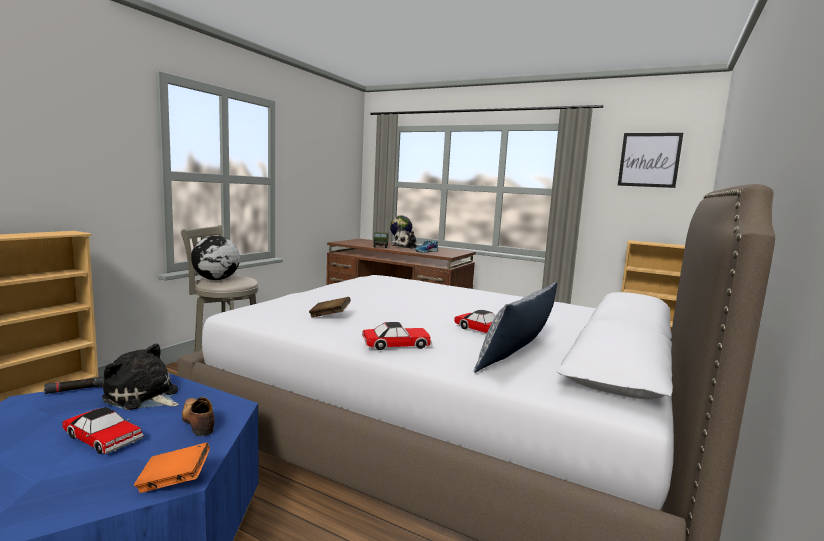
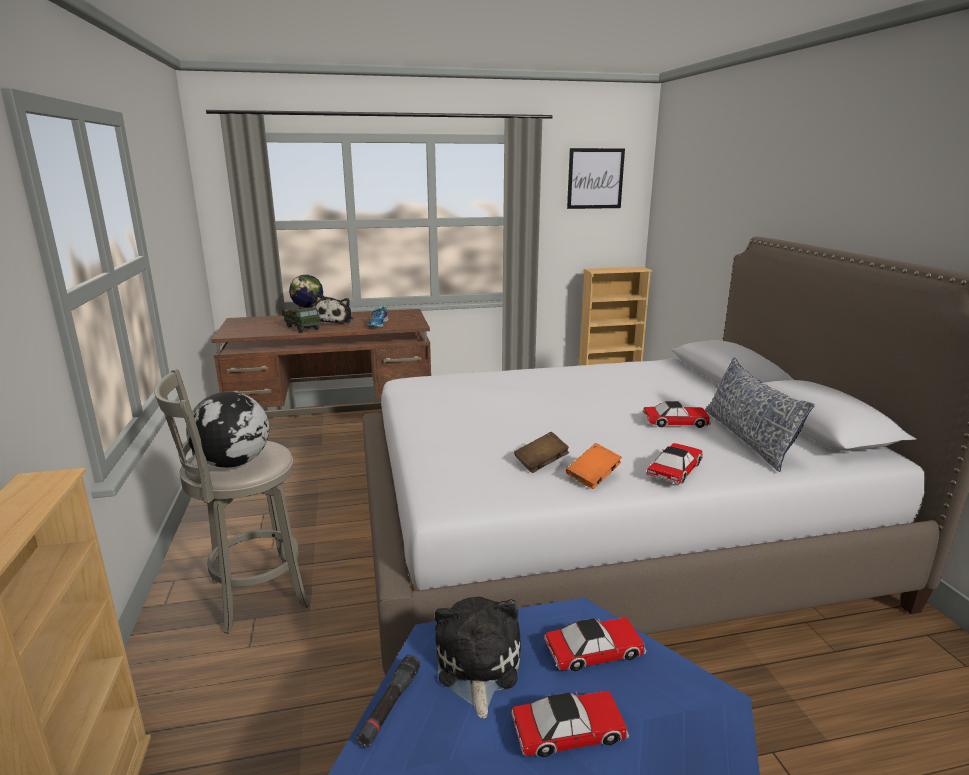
camera: 40 degrees left, 10 degrees up
plush toy [102,343,179,410] -> plush toy turned 105 degrees clockwise [435,596,521,719]
orange book [134,443,210,493] -> orange book moved to [566,443,622,489]
shoe [182,397,215,436] -> toy car [544,617,647,671]

